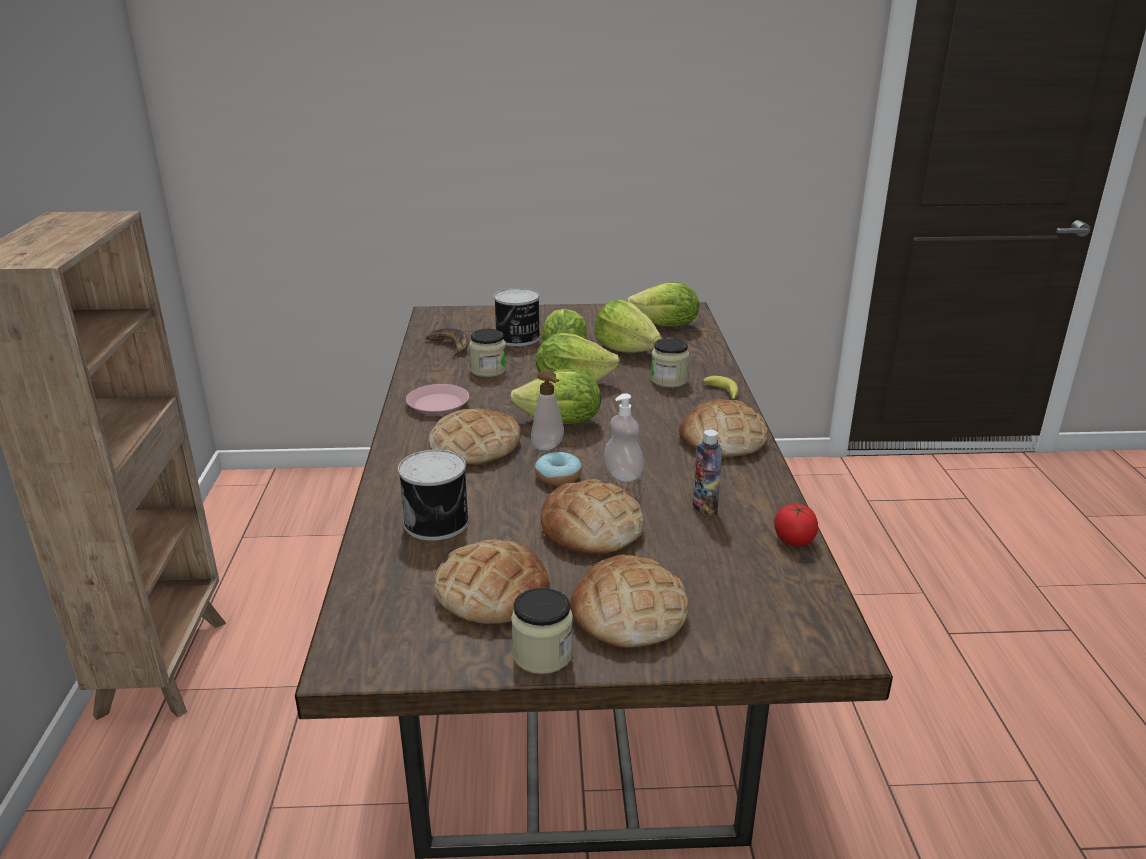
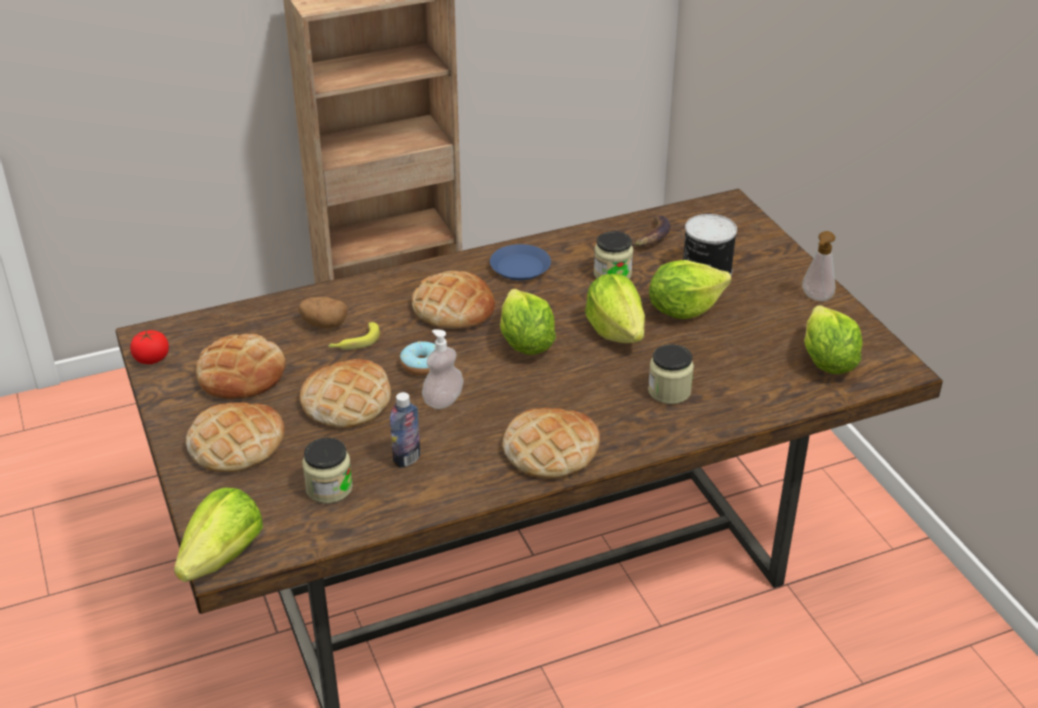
camera: 70 degrees right, 10 degrees up
can [398,449,469,541] -> potato [298,297,348,328]
pink plate [406,384,469,415] -> blue plate [490,244,551,281]
jar [511,588,573,674] -> jar moved to [302,438,353,504]
soap dispenser [531,370,564,450] -> soap dispenser moved to [802,231,836,301]
lettuce [595,300,662,353] -> lettuce moved to [174,488,263,582]
banana [703,376,738,400] -> banana moved to [328,322,380,350]
tomato [774,504,818,546] -> tomato moved to [130,330,169,364]

